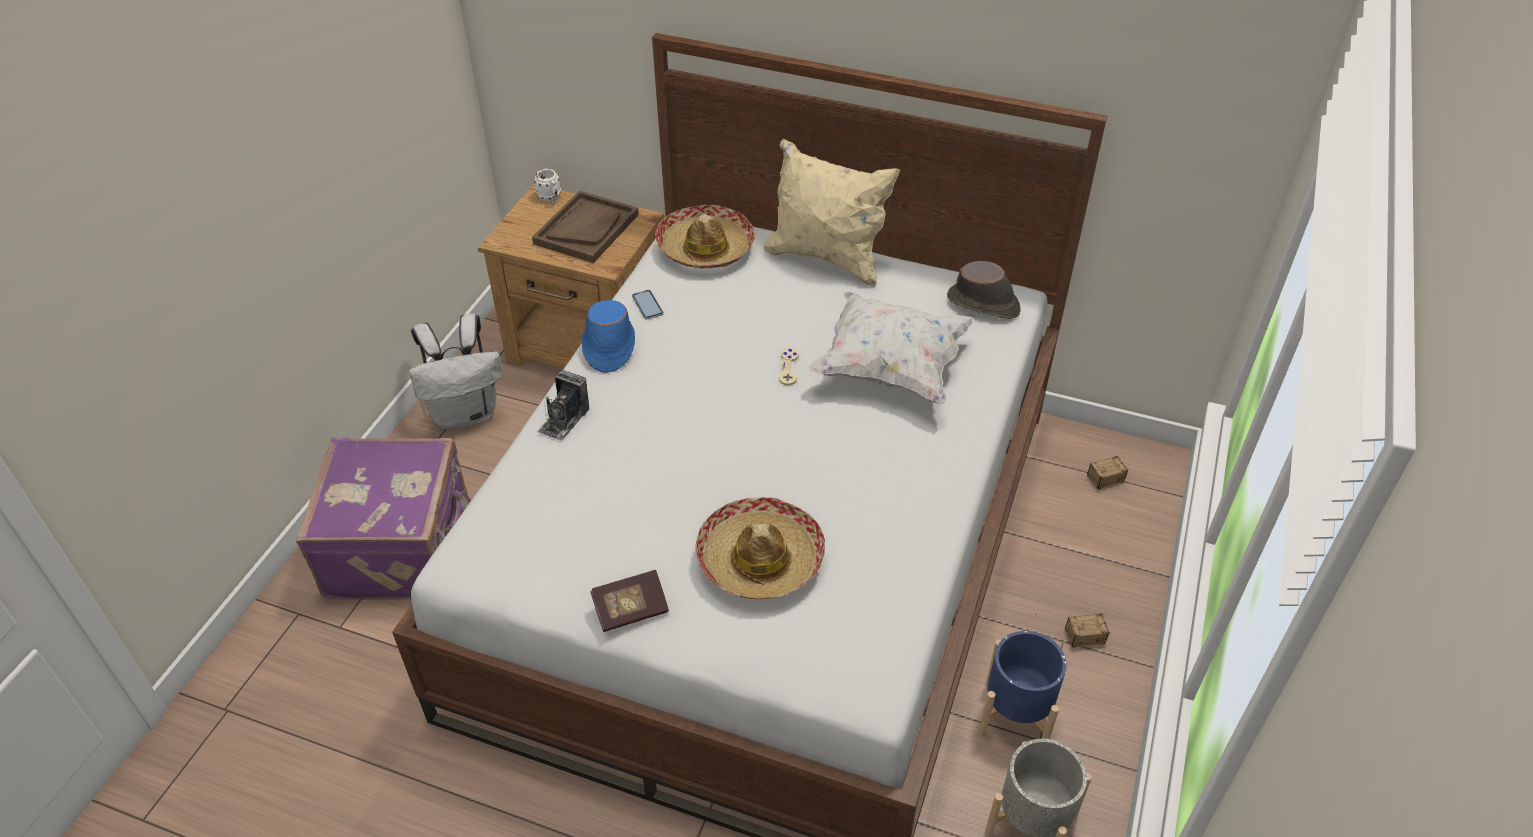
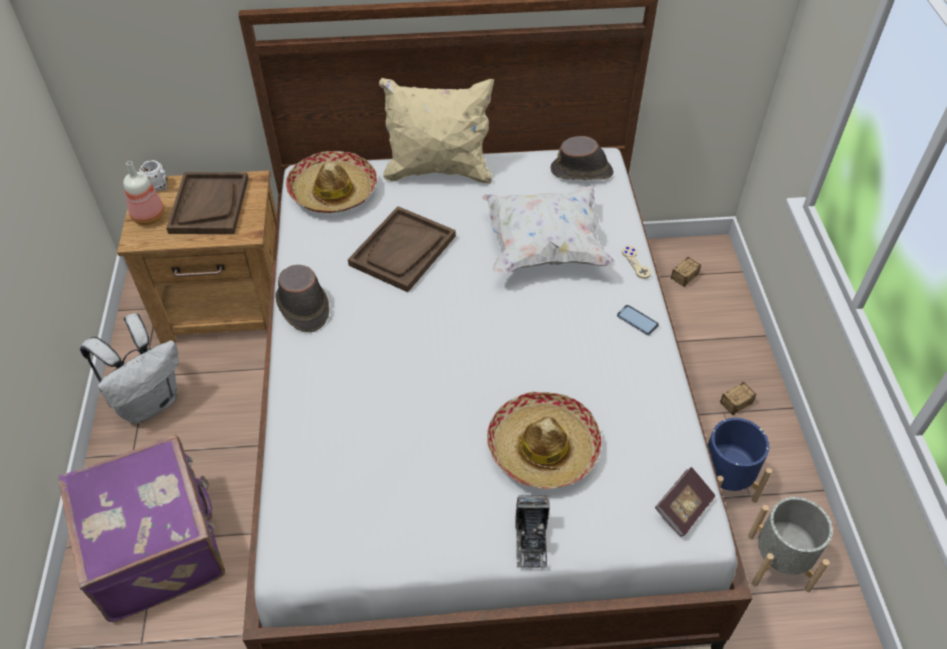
camera: 25 degrees left, 5 degrees up
camera [538,370,589,441] -> camera moved to [515,495,550,568]
blue hat [582,300,635,373] -> brown hat [275,265,330,332]
book [590,570,669,632] -> book moved to [655,467,715,537]
phone [632,290,664,319] -> phone moved to [617,305,659,335]
beige game controller [779,348,799,385] -> beige game controller moved to [622,246,652,279]
none -> bottle [123,161,164,225]
none -> brown tray [348,206,456,292]

